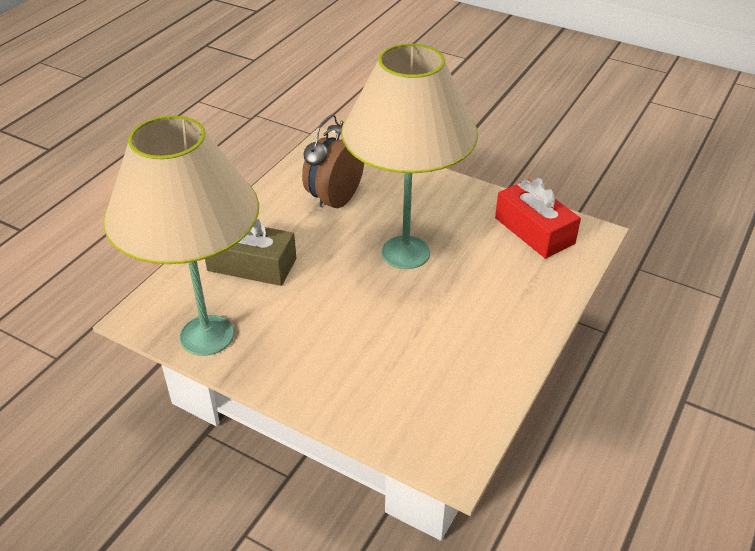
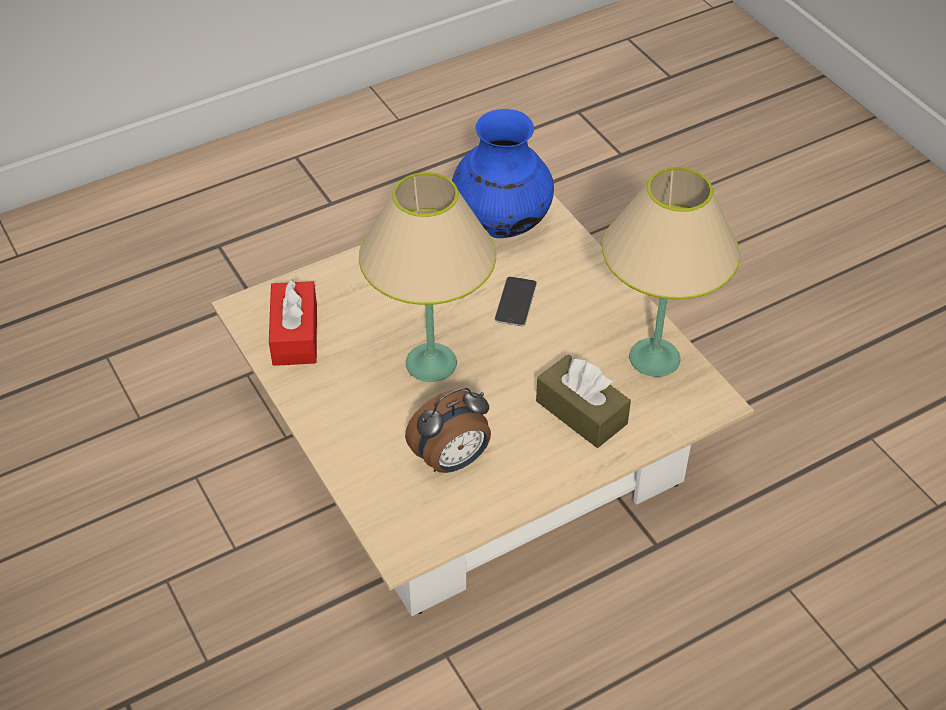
camera: 150 degrees left, 5 degrees up
none -> blue vase [452,109,554,238]
none -> phone [494,277,537,326]

